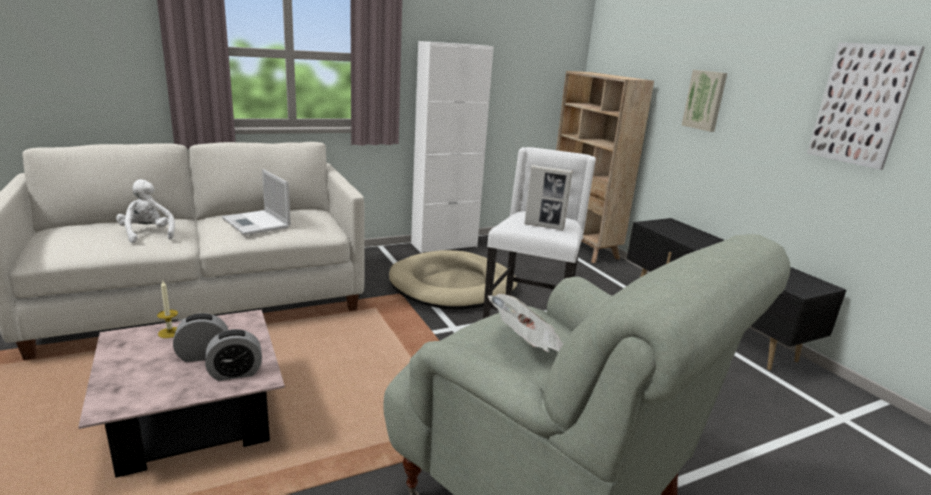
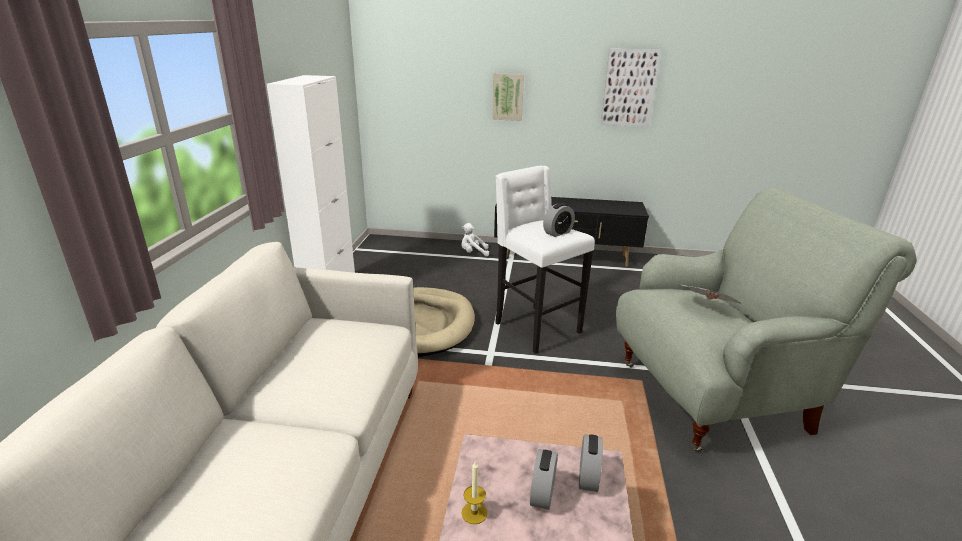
camera: 55 degrees left, 5 degrees up
white plush toy [116,179,175,243] -> white plush toy moved to [461,223,489,256]
laptop [222,169,291,235] -> none
picture frame [524,165,573,230] -> alarm clock [543,203,575,237]
beige bookcase [556,71,654,263] -> none

